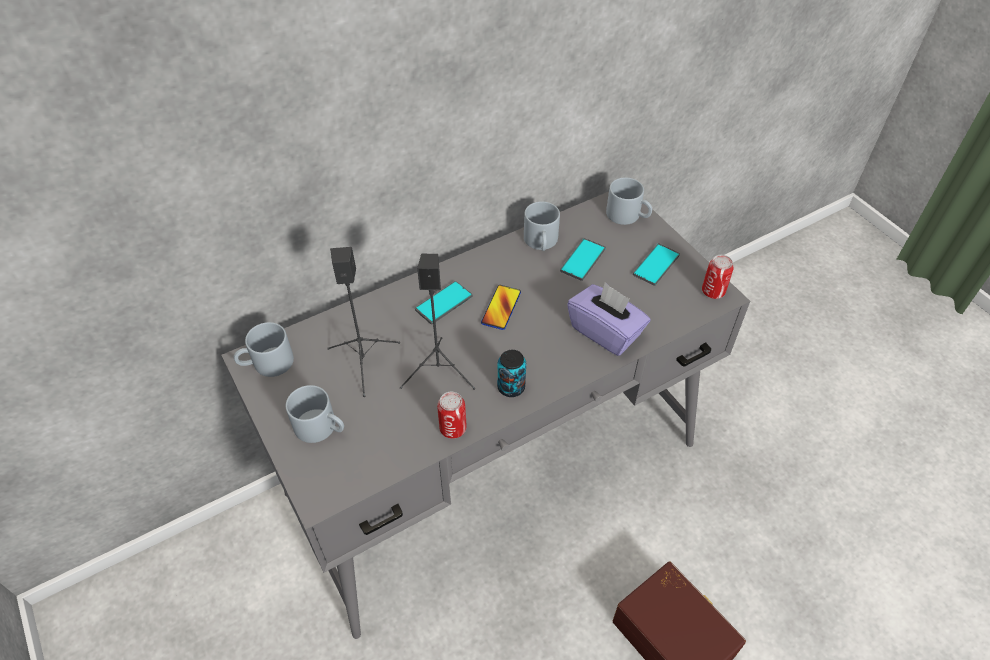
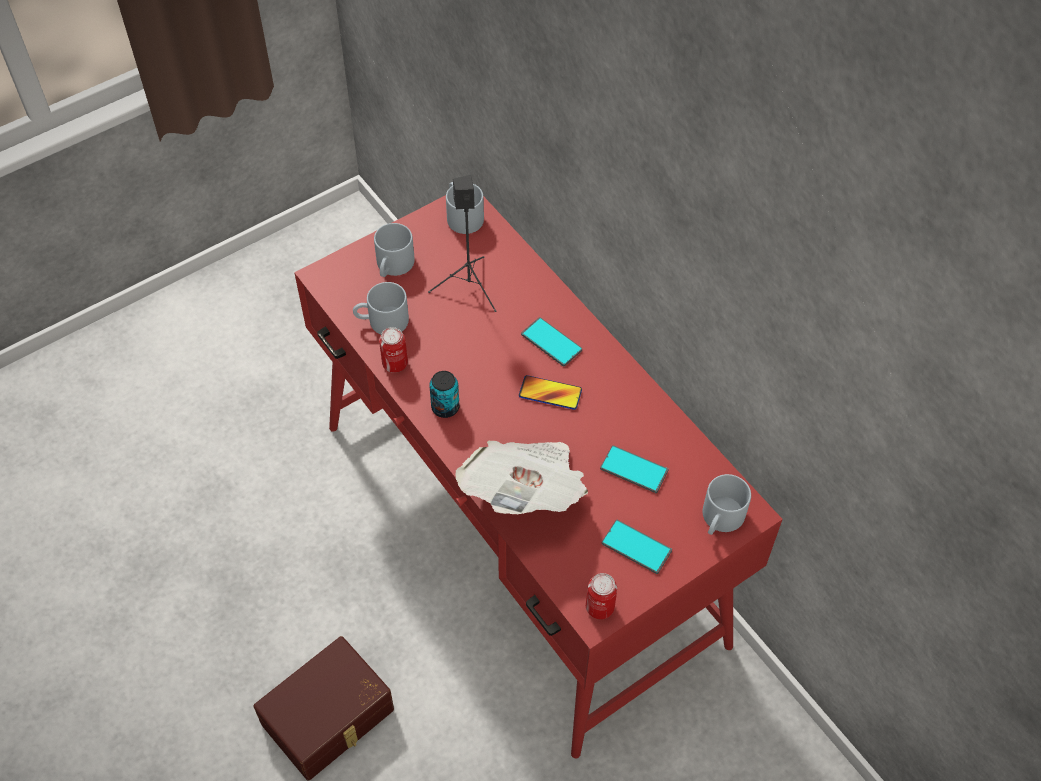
camera: 85 degrees right, 5 degrees up
grey desk [222,192,750,639] -> red desk [294,195,783,758]
black speaker [400,254,475,390] -> none
grey mug [524,201,560,251] -> grey mug moved to [353,282,409,335]
purple tissue box [567,283,650,356] -> newspaper [455,441,588,514]

